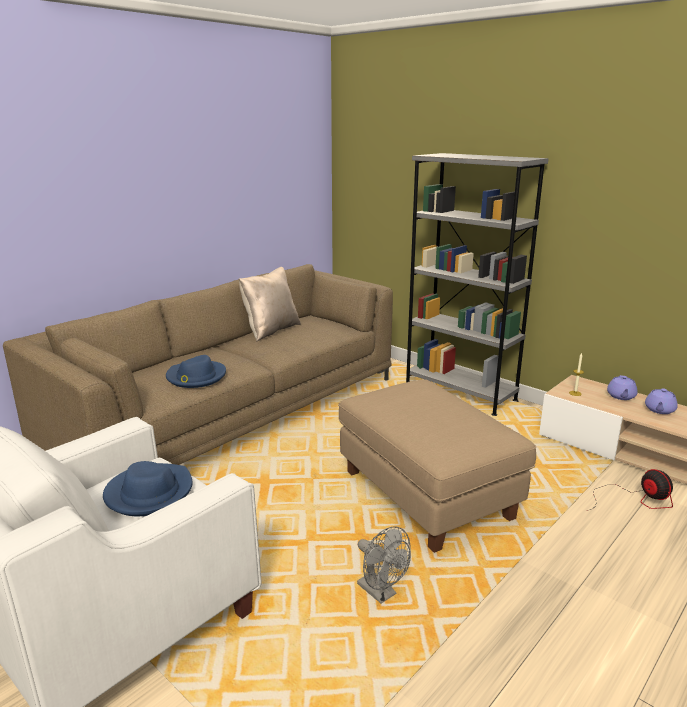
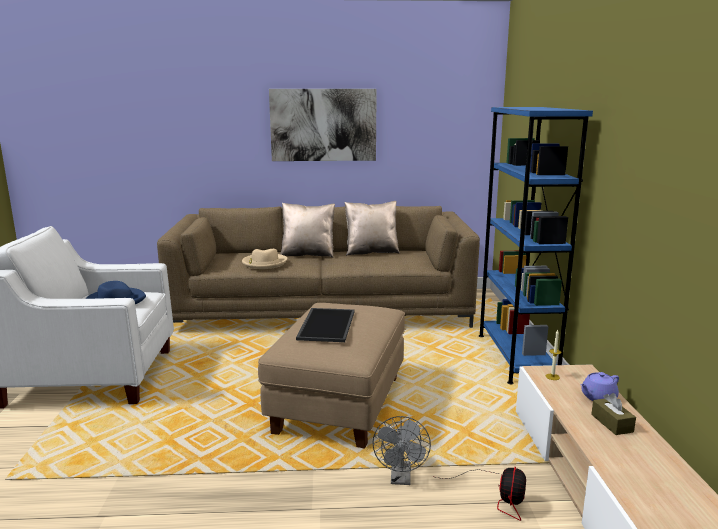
camera: 45 degrees right, 5 degrees down
blue hat [166,355,226,388] -> beige hat [242,249,287,269]
grey fan [357,526,411,604] -> grey fan moved to [372,416,431,485]
grey bookcase [406,153,549,416] -> blue bookcase [479,107,593,384]
purple teapot [645,389,678,414] -> brown tissue box [591,393,636,435]
none -> picture [269,89,377,161]
none -> beige pillow [280,203,335,258]
none -> tray [296,308,355,342]

